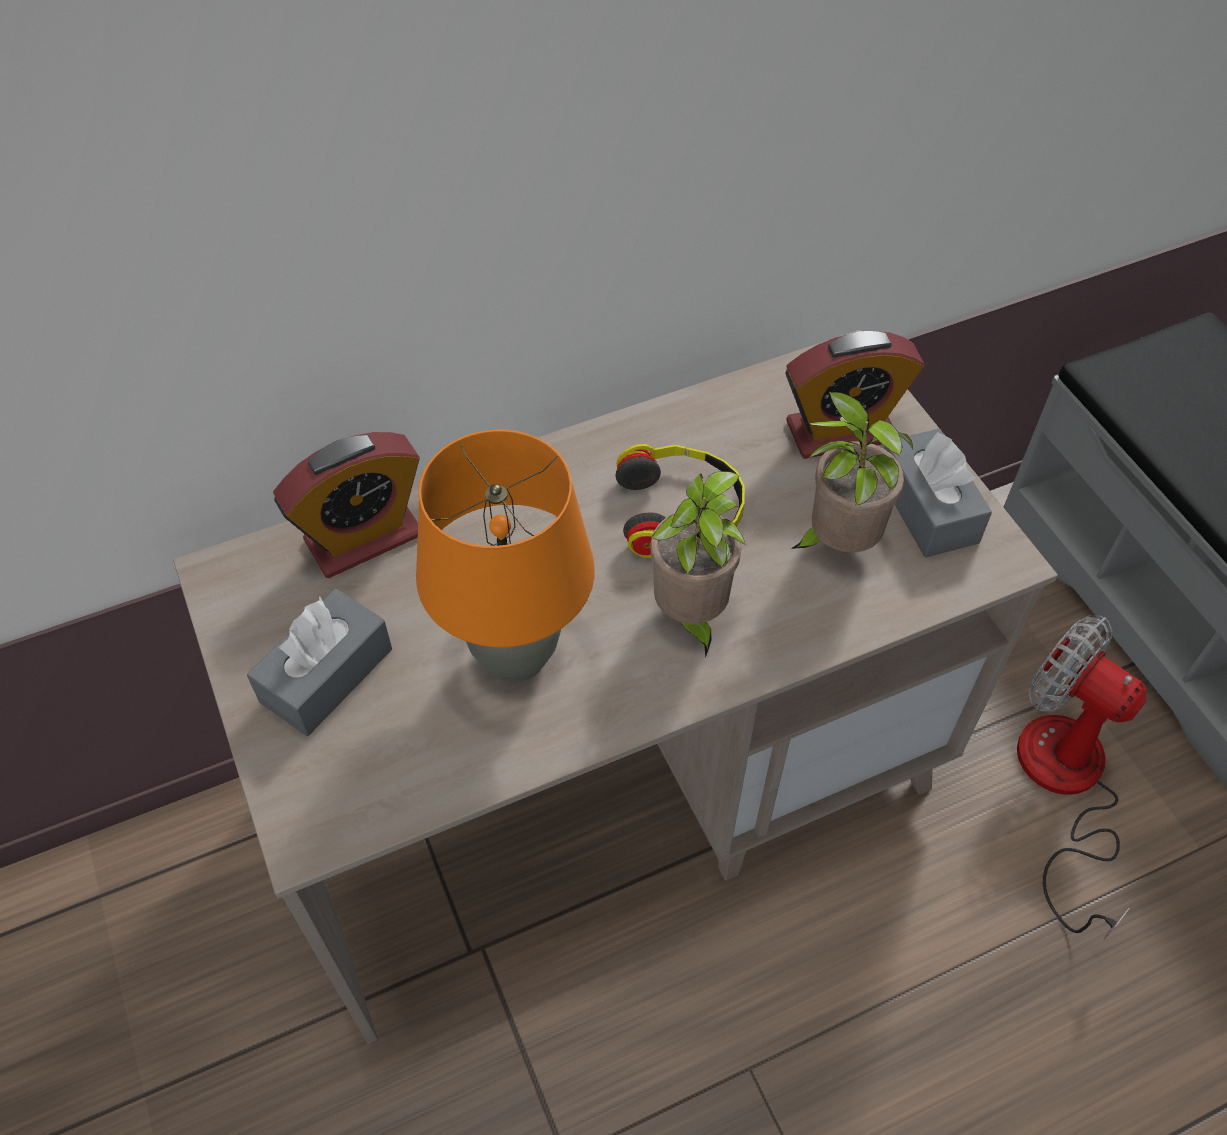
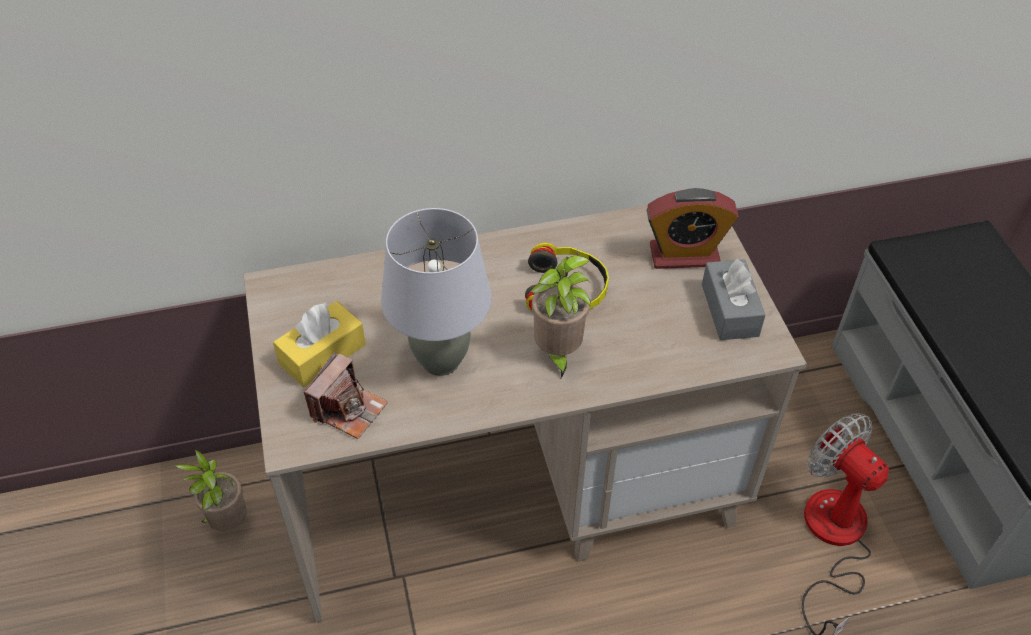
camera: 10 degrees right, 5 degrees down
grey tissue box [247,589,392,736] -> yellow tissue box [273,301,366,387]
alarm clock [273,432,420,578] -> none
orange table lamp [416,430,595,682] -> grey table lamp [381,208,492,376]
potted plant [791,391,913,553] -> potted plant moved to [175,450,247,531]
none -> camera [304,352,388,439]

